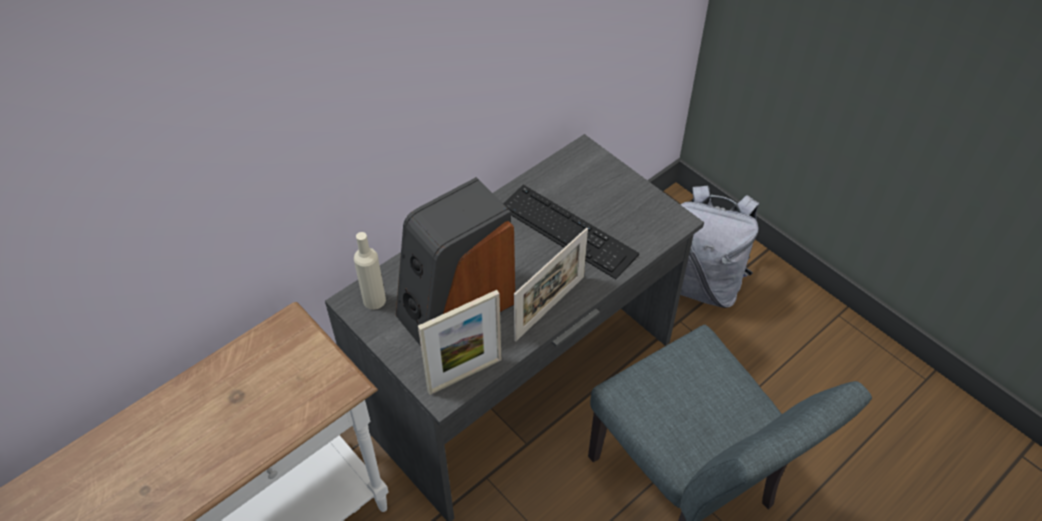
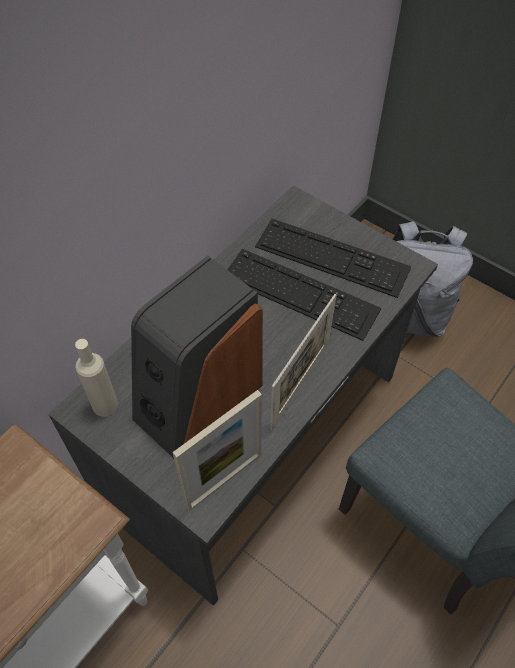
camera: 10 degrees left, 5 degrees up
none -> keyboard [255,219,411,298]

